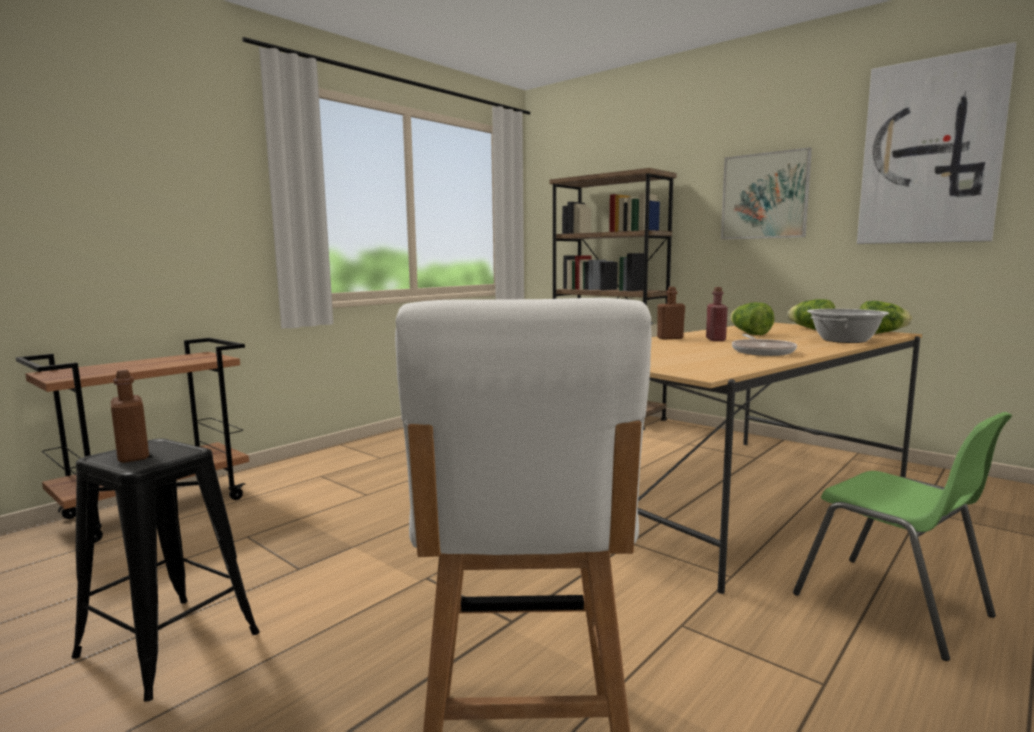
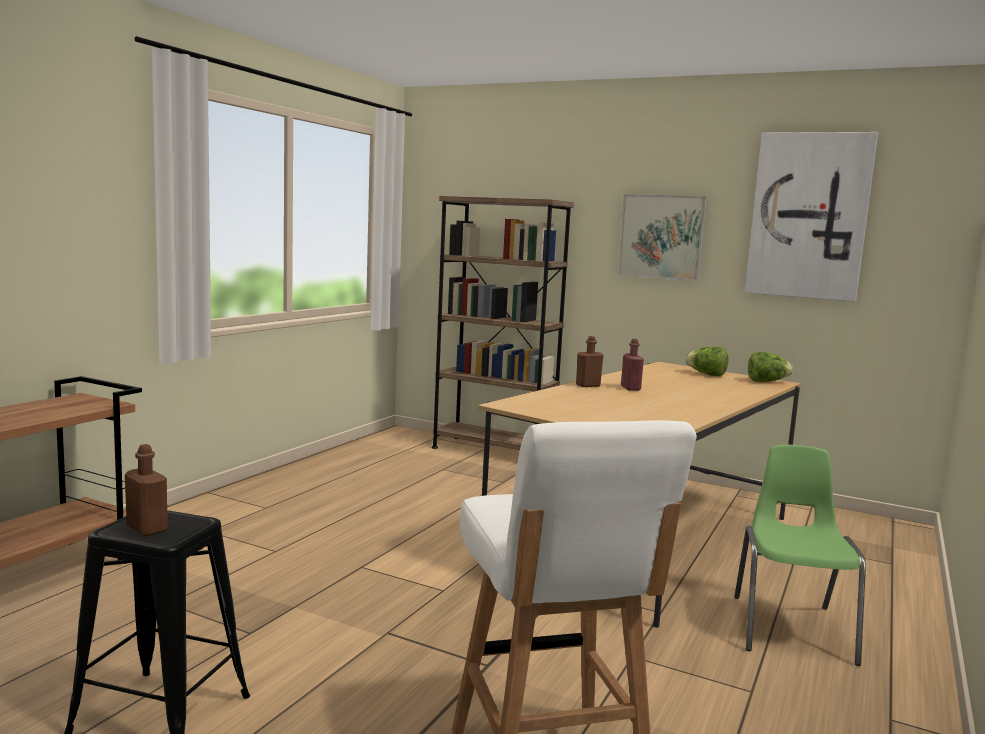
camera: 15 degrees left, 0 degrees up
lettuce [730,302,775,335] -> none
frying pan [732,334,797,356] -> none
green chair [793,412,1012,661] -> green chair turned 120 degrees counterclockwise [734,445,866,666]
cooking pot [807,309,889,343] -> none

